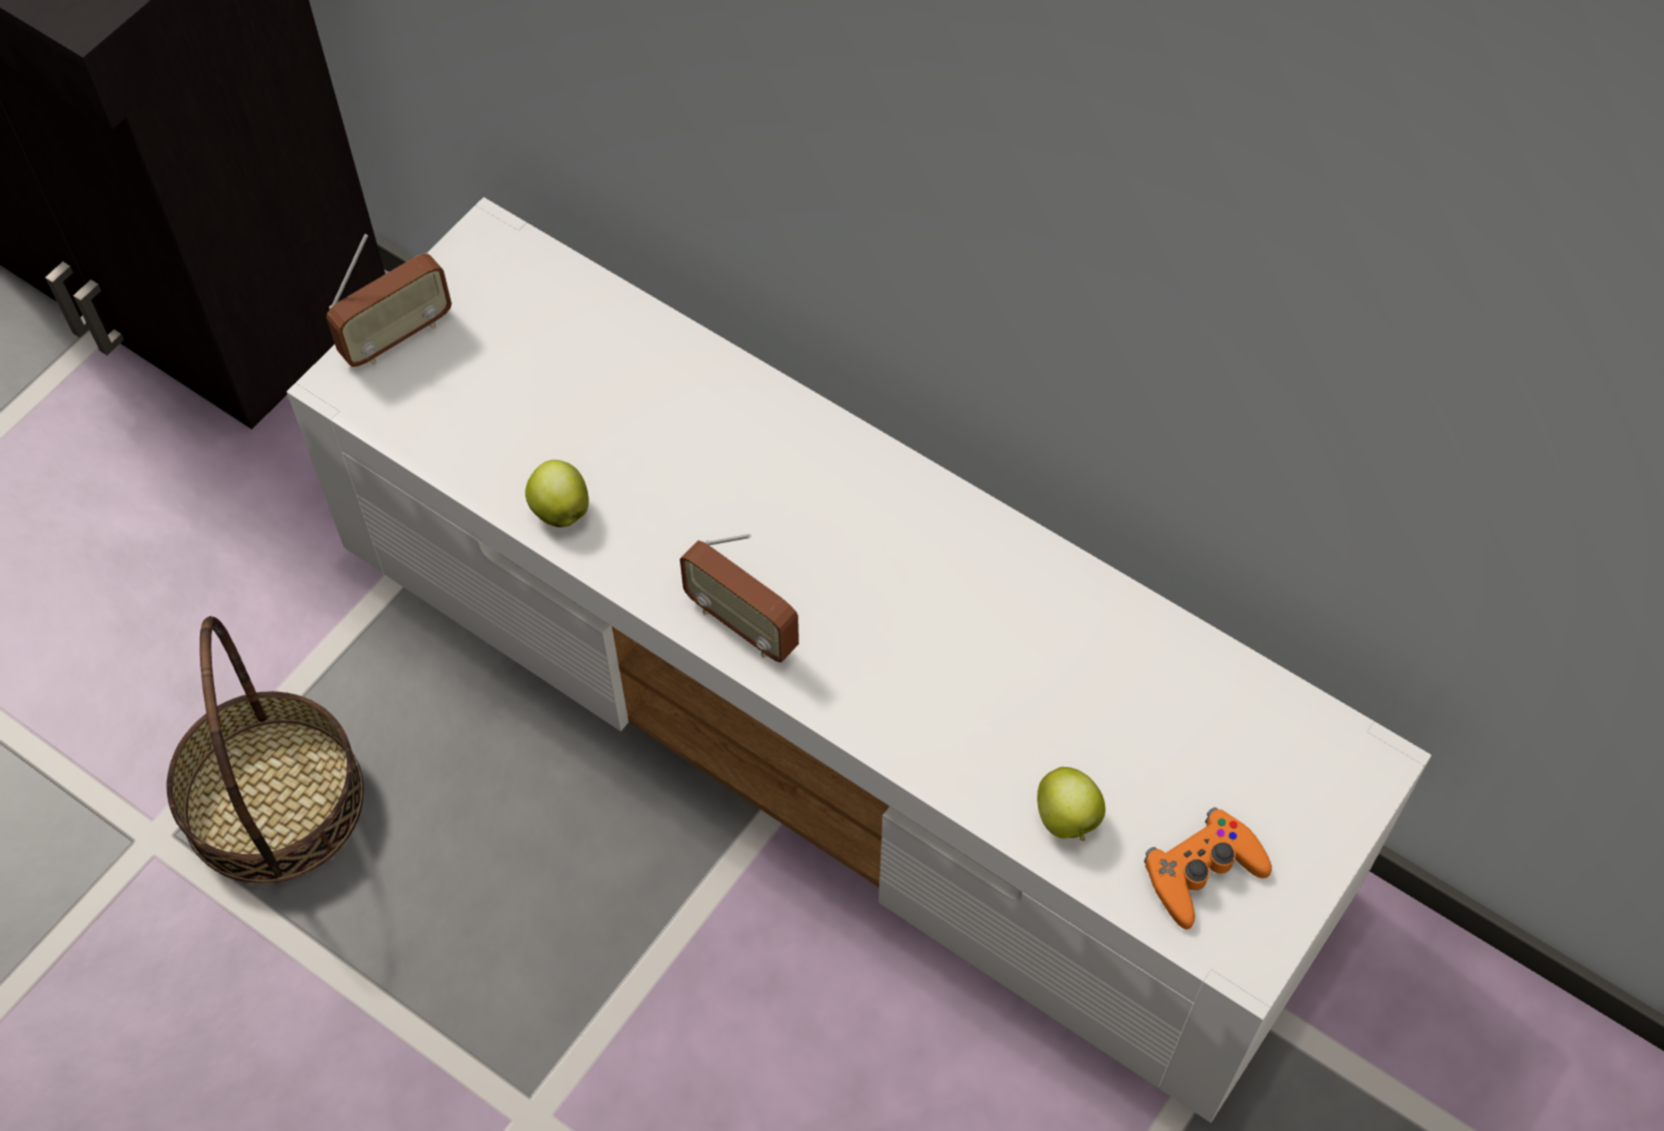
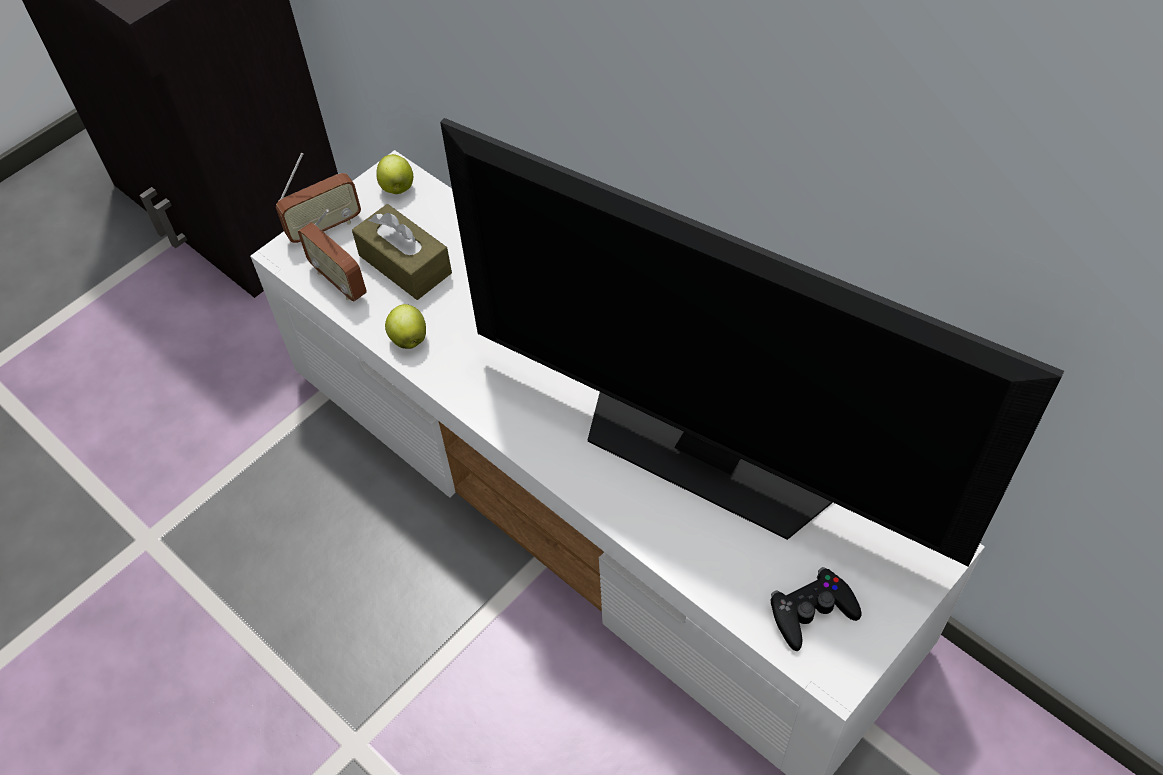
camera: 10 degrees right, 5 degrees down
basket [166,616,364,884] -> none
radio [680,534,799,663] -> radio moved to [298,209,367,301]
apple [1037,767,1105,841] -> apple moved to [376,154,413,194]
orange game controller [1144,807,1272,930] -> black game controller [770,567,861,651]
none -> brown tissue box [352,204,452,300]
none -> television [440,118,1064,566]

